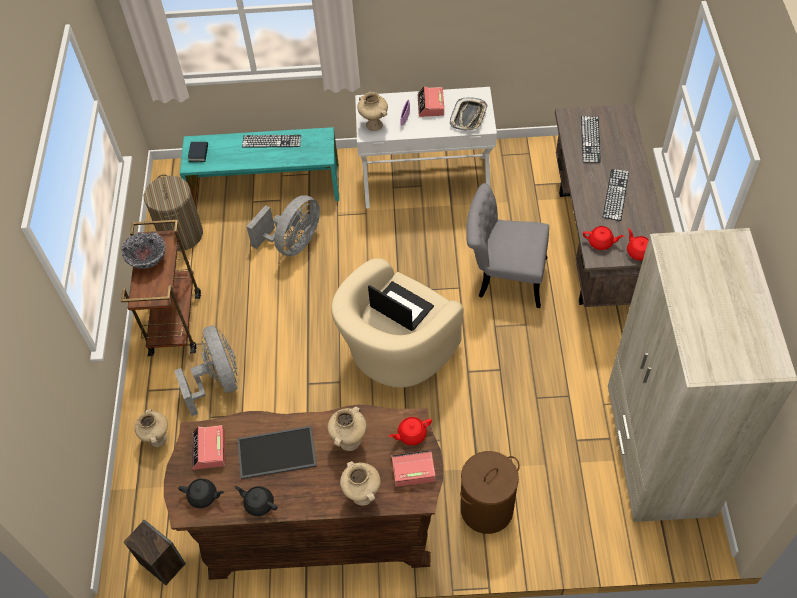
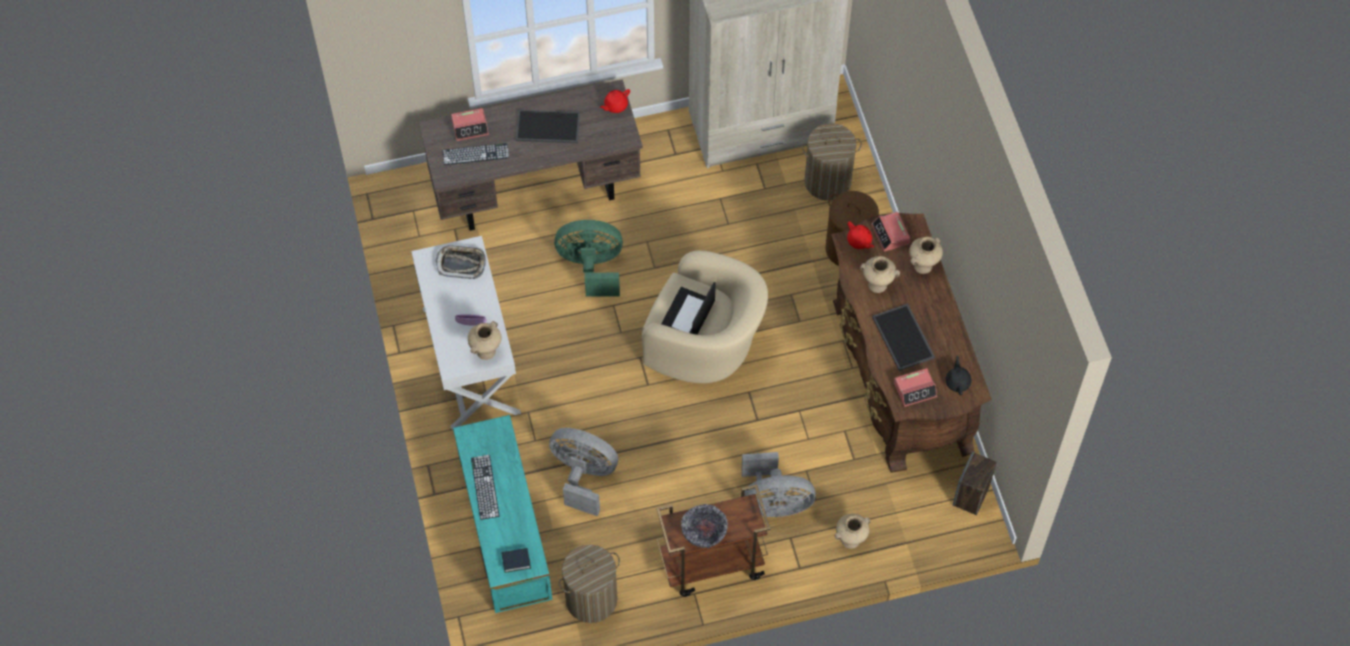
camera: 105 degrees left, 5 degrees up
grey fan [174,325,239,416] -> grey fan turned 150 degrees counterclockwise [741,452,815,517]
black teapot [234,486,278,516] -> none
alarm clock [418,86,444,117] -> alarm clock moved to [451,108,489,141]
grey chair [466,183,549,308] -> green fan [554,220,623,297]
red teapot [583,226,624,250] -> none
keyboard [603,169,629,221] -> tray [516,110,580,143]
none -> laundry basket [802,123,862,201]

